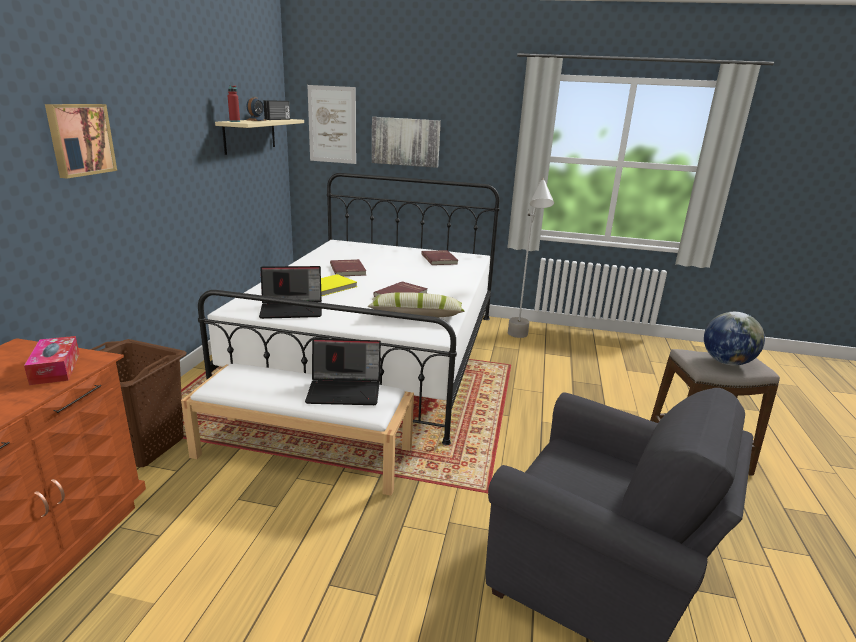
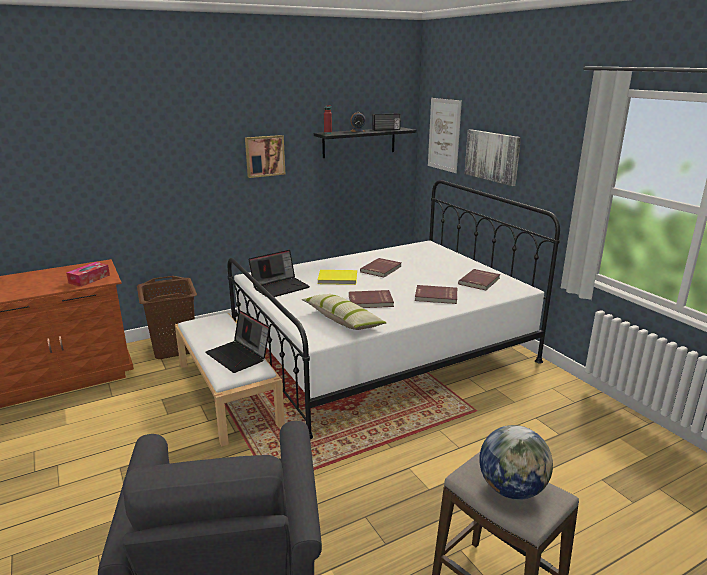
camera: 50 degrees right, 0 degrees up
picture [45,104,117,178] -> picture moved to [245,135,285,178]
beige shelf [215,119,304,155] -> black shelf [314,127,416,158]
laptop [259,266,322,319] -> laptop turned 75 degrees counterclockwise [248,250,310,297]
grey floor lamp [508,177,554,338] -> none
none -> red book [415,285,457,304]

